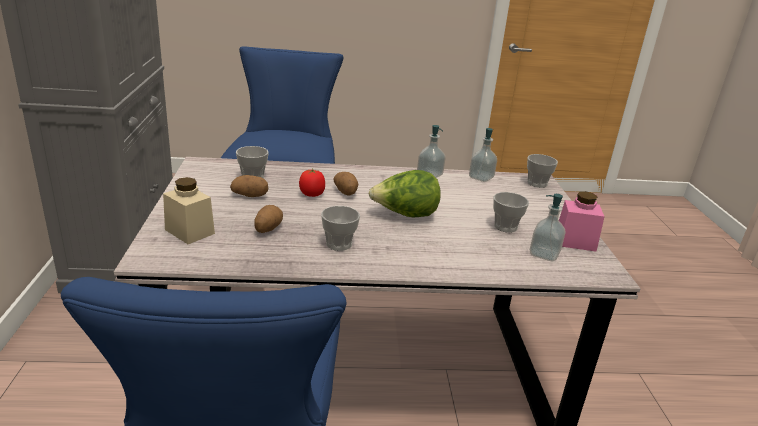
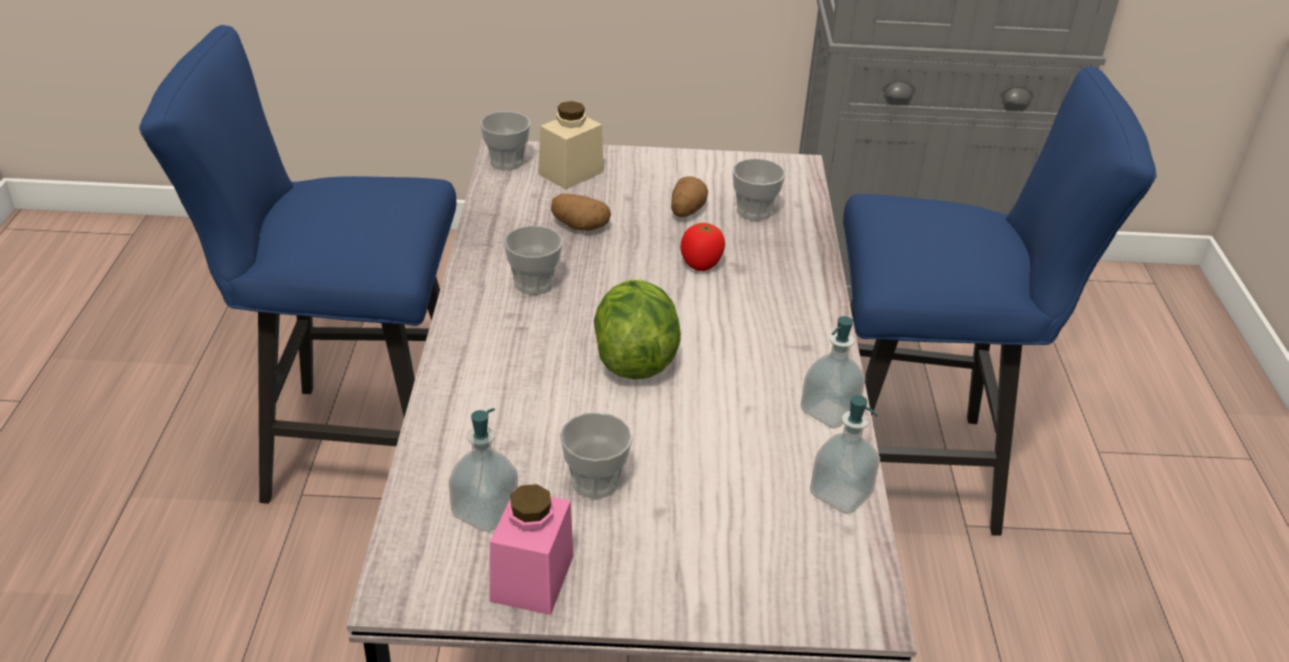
camera: 95 degrees right, 10 degrees up
potato [333,172,358,195] -> none
cup [527,154,558,188] -> cup moved to [480,111,530,170]

